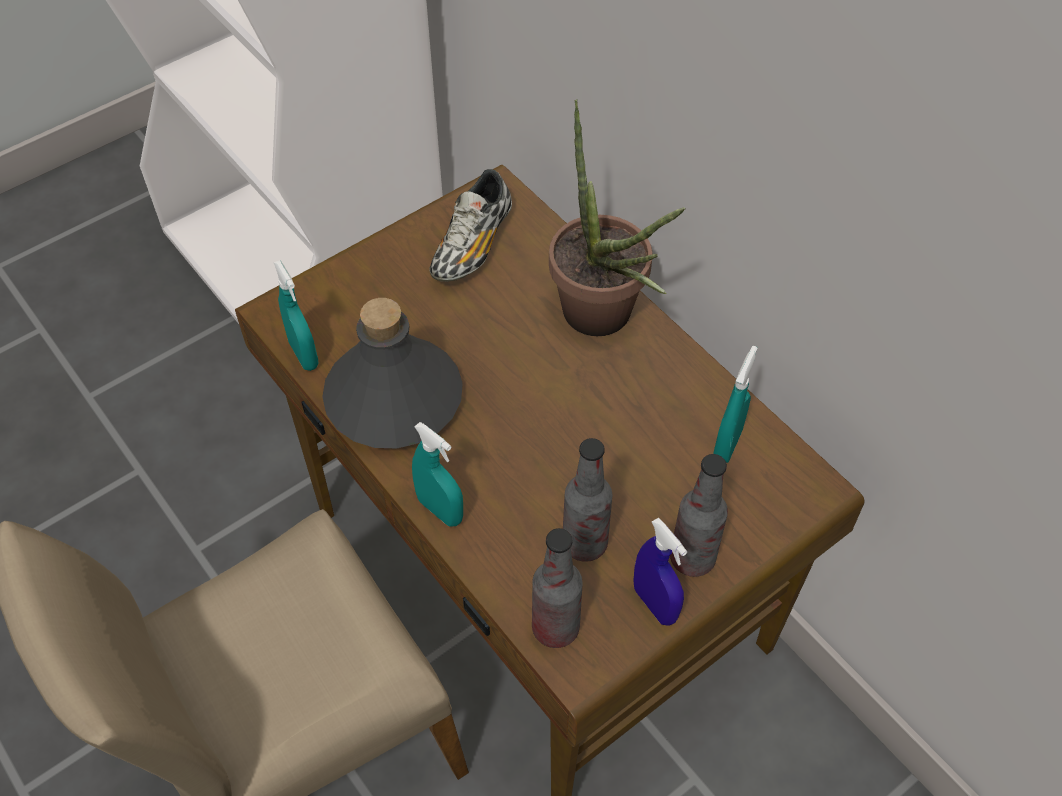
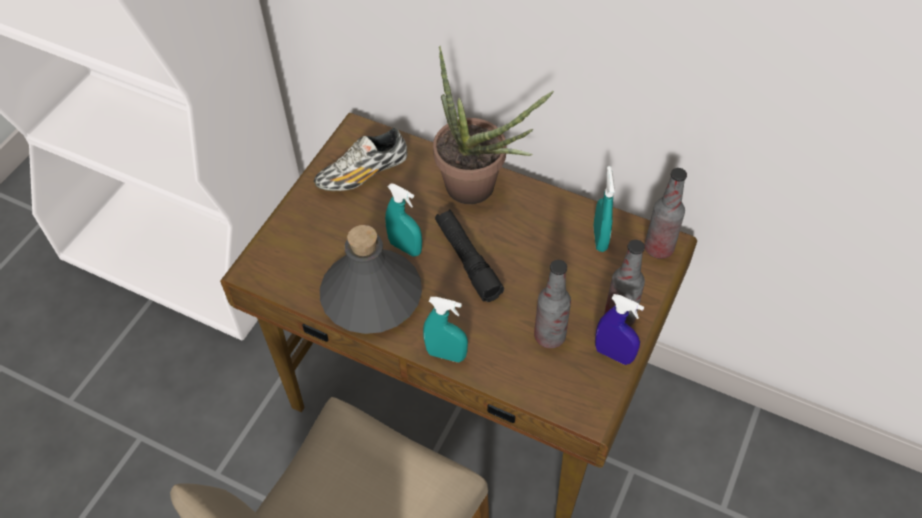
camera: 25 degrees left, 0 degrees up
turquoise spray bottle [274,260,318,371] -> turquoise spray bottle moved to [385,183,422,257]
shoe [429,169,512,282] -> shoe turned 60 degrees clockwise [314,128,408,191]
bottle [532,528,583,648] -> bottle moved to [644,168,687,259]
none -> black flashlight [435,209,504,302]

